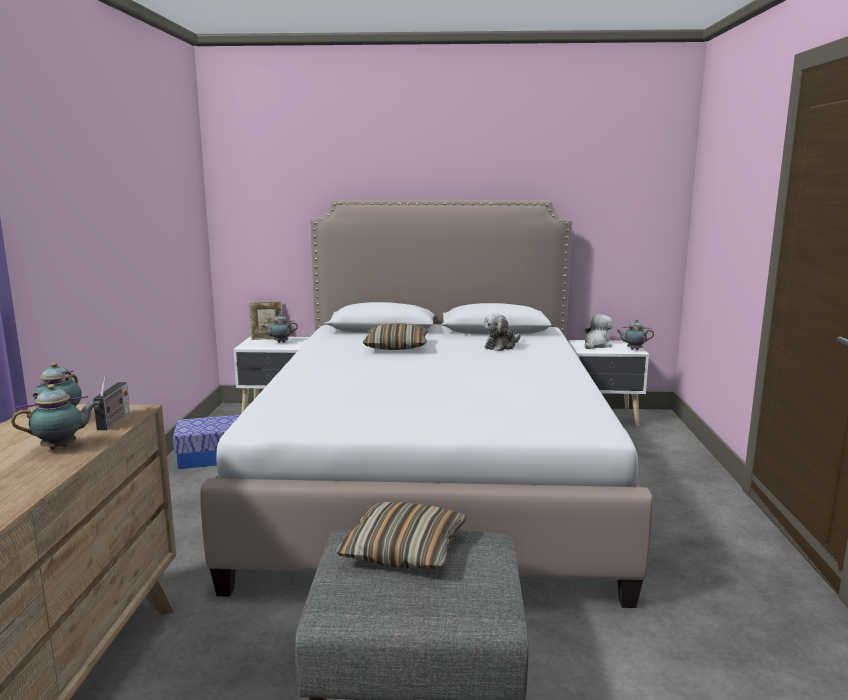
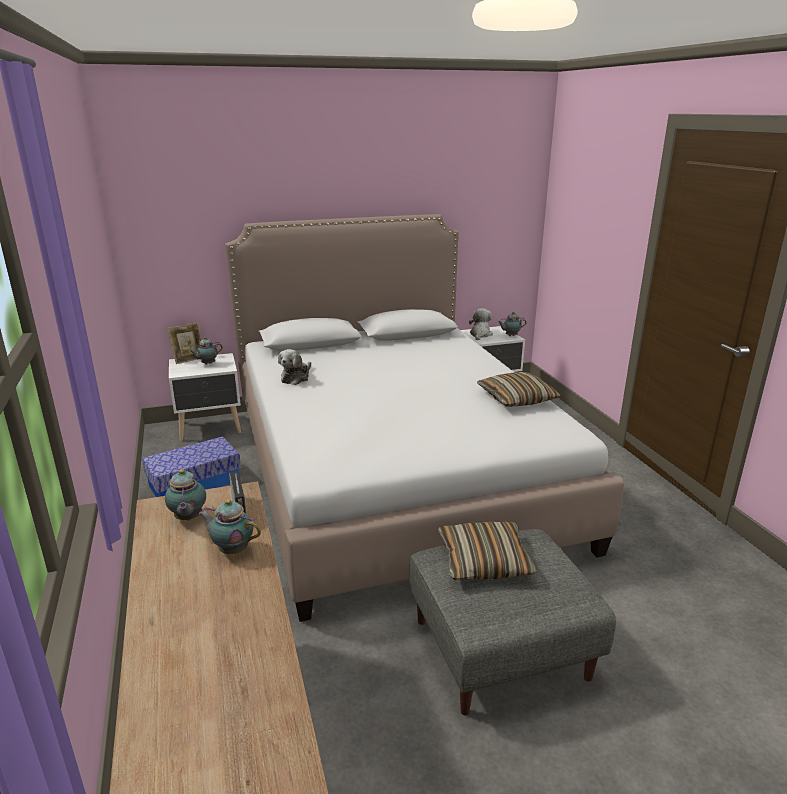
camera: 20 degrees left, 10 degrees up
teapot [11,384,99,449] -> teapot turned 105 degrees counterclockwise [199,499,261,554]
pillow [363,323,428,350] -> pillow moved to [477,372,560,407]
plush toy [483,313,520,351] -> plush toy moved to [278,349,311,385]

